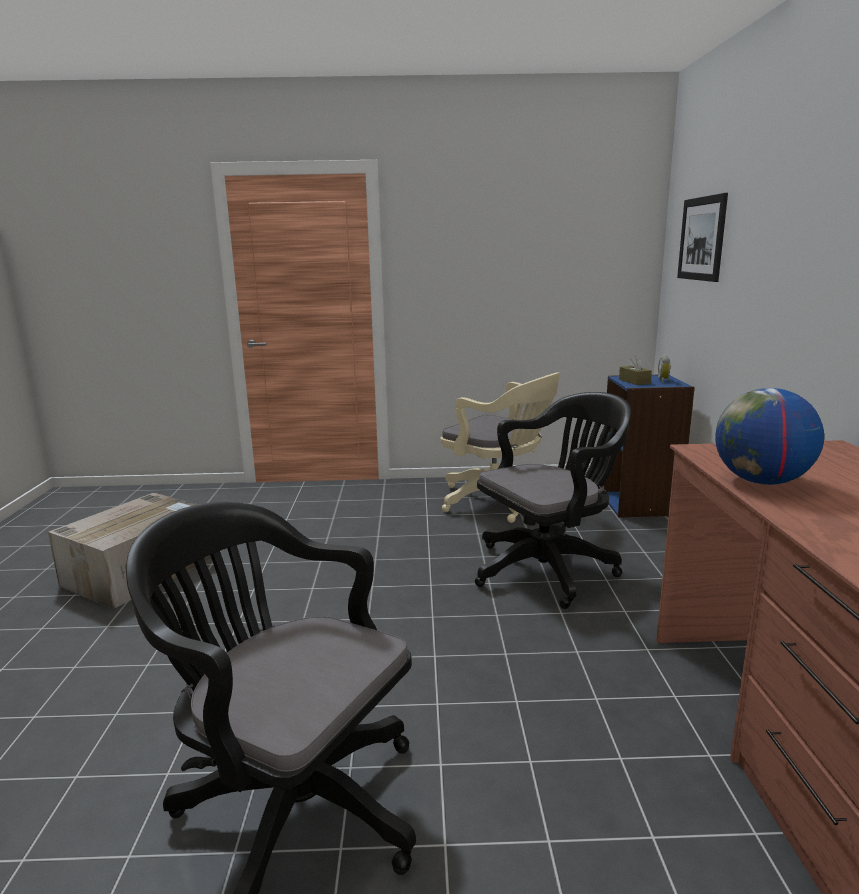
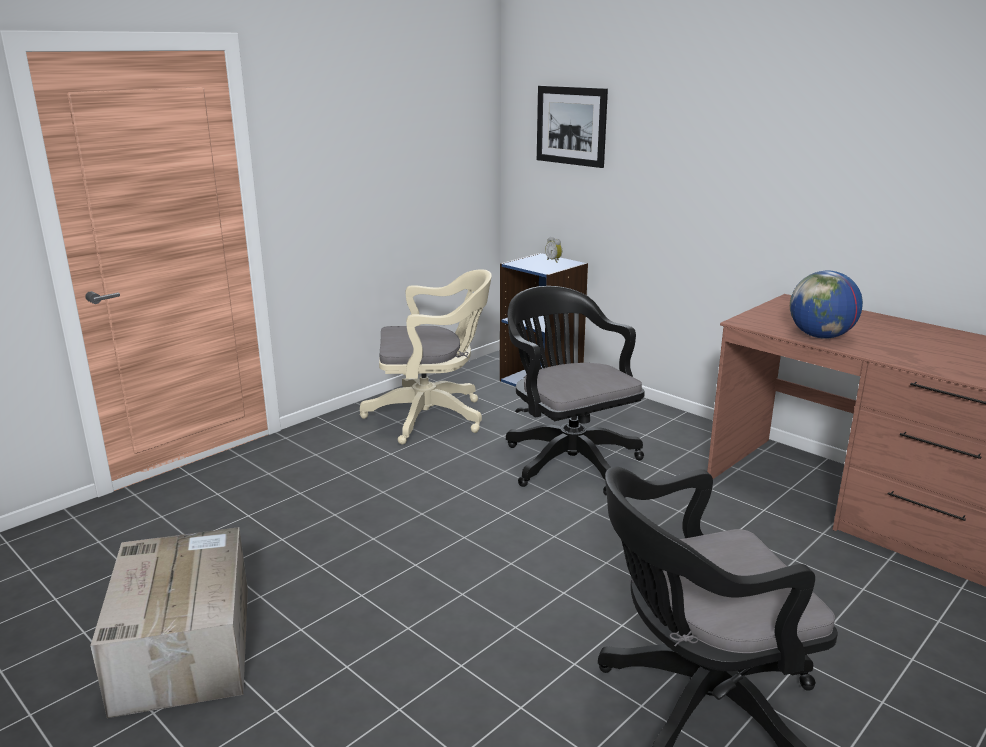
camera: 45 degrees left, 5 degrees up
black office chair [475,392,631,609] -> black office chair turned 45 degrees counterclockwise [506,286,645,496]
brown tissue box [619,356,652,385] -> none

